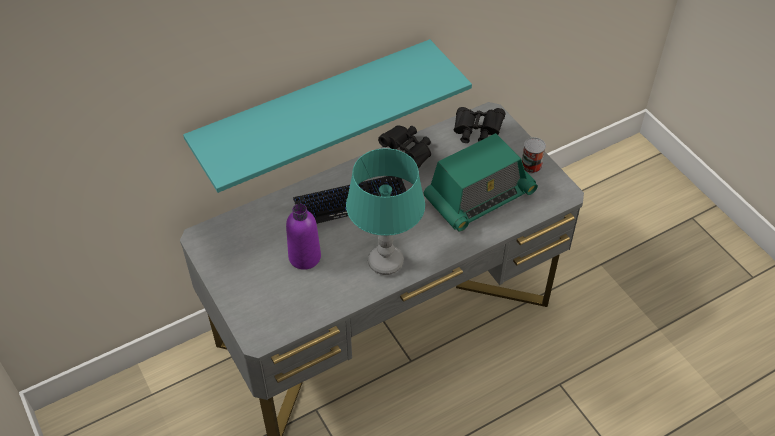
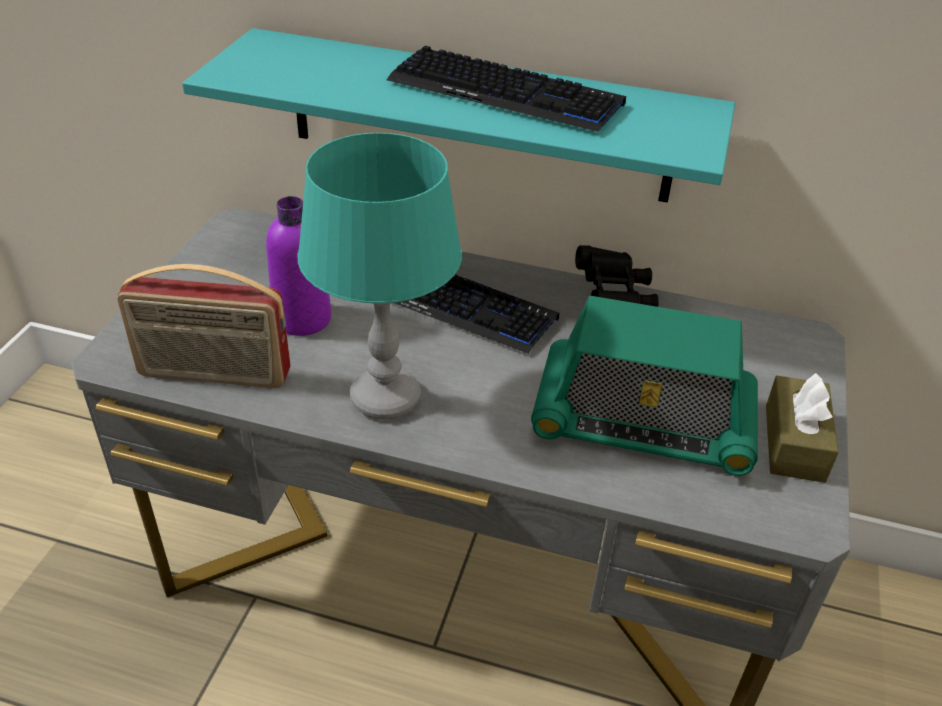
camera: 45 degrees right, 10 degrees down
black binoculars [454,107,505,143] -> none
can [522,137,546,173] -> brown tissue box [766,373,839,483]
none -> radio [117,264,291,388]
none -> keyboard [387,46,626,132]

